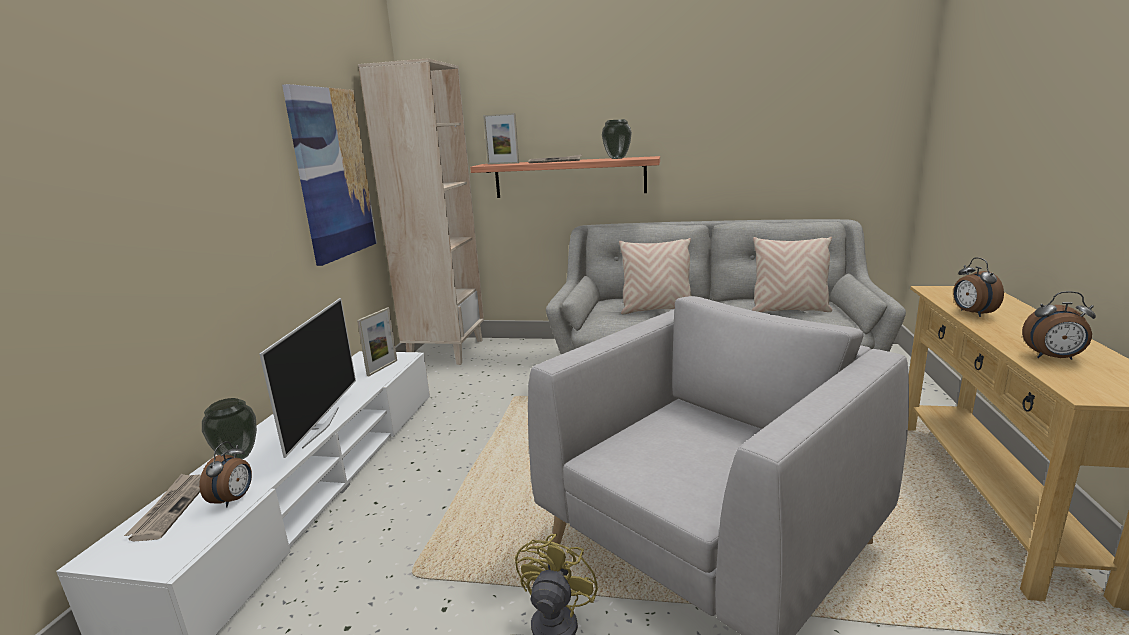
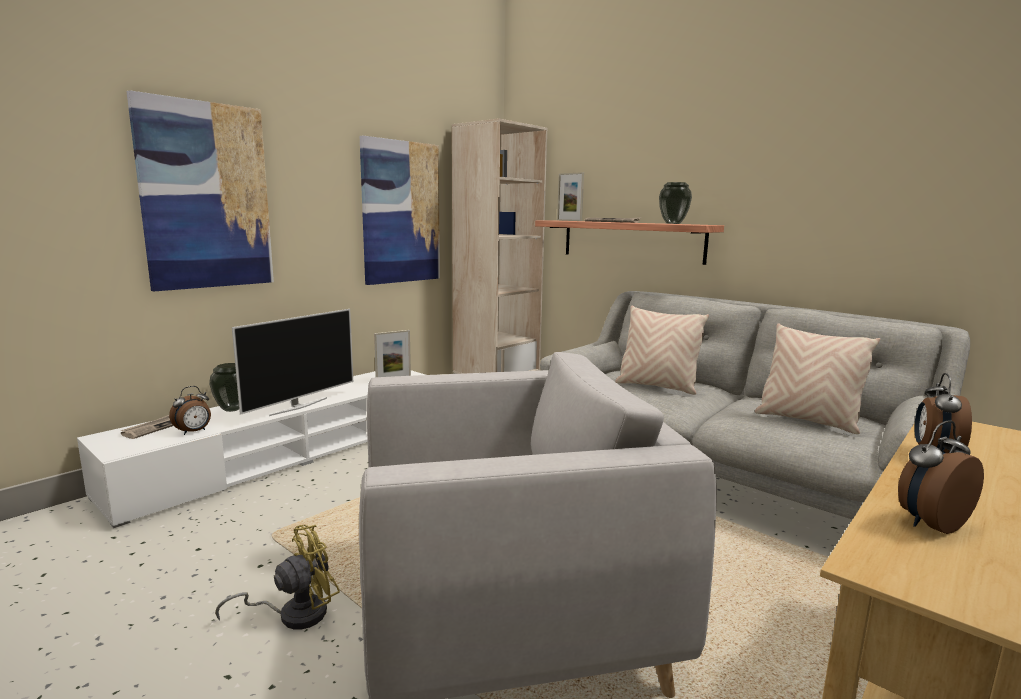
camera: 30 degrees right, 5 degrees down
alarm clock [1022,291,1096,360] -> alarm clock turned 105 degrees clockwise [898,421,984,534]
none -> picture [126,90,274,291]

